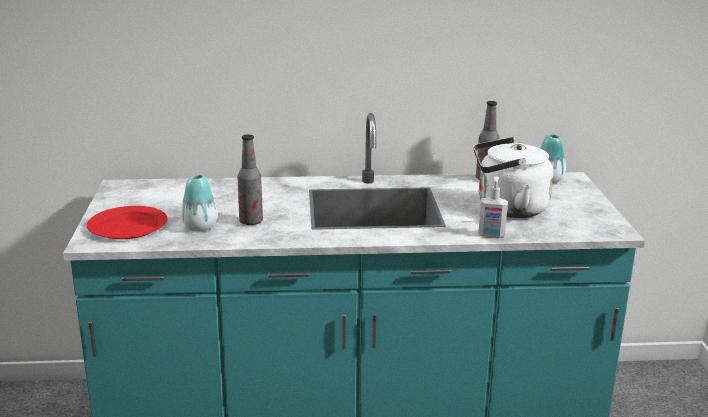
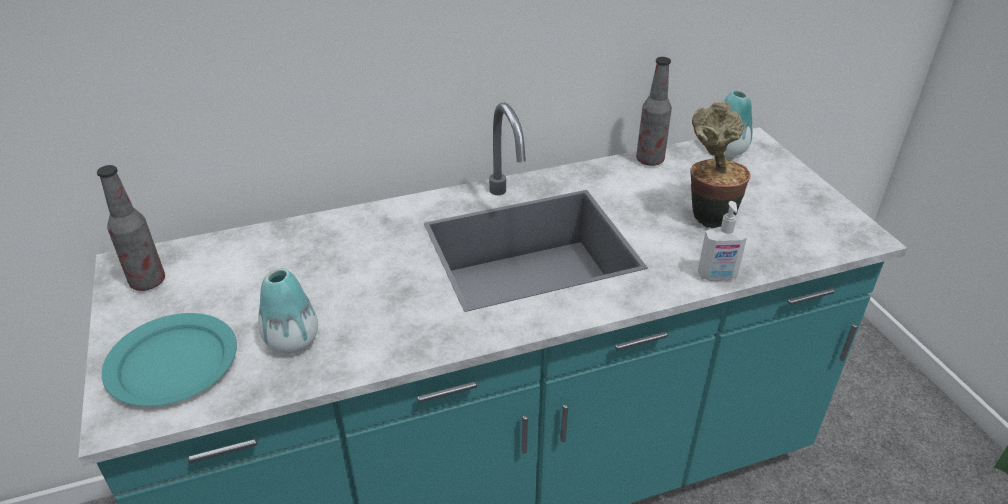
camera: 15 degrees left, 15 degrees up
red plate [87,206,168,239] -> turquoise plate [102,313,237,407]
bottle [238,134,263,225] -> bottle moved to [97,165,165,291]
white kettle [473,137,553,218] -> potted plant [690,101,751,229]

